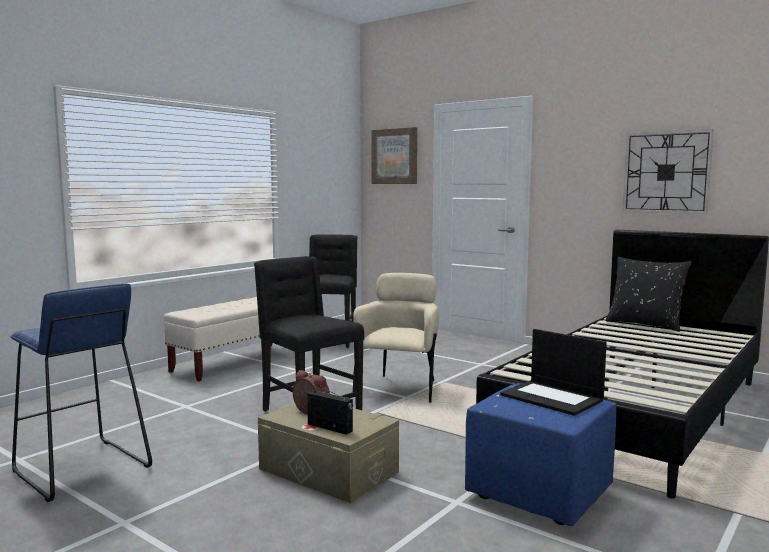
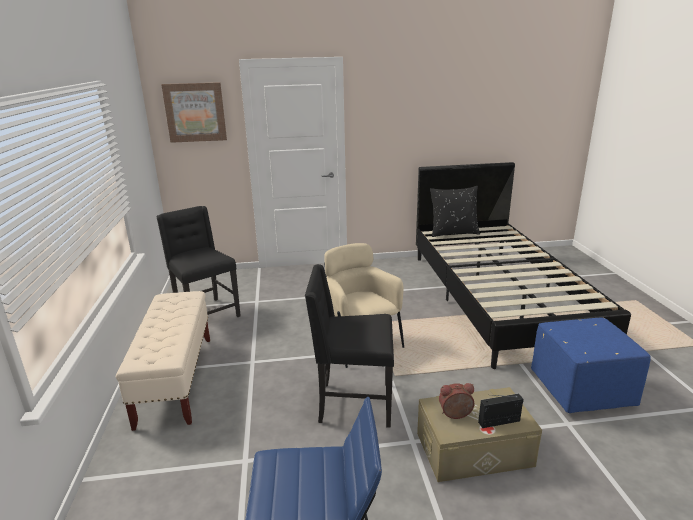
camera: 45 degrees left, 15 degrees up
laptop [500,329,607,416] -> none
wall clock [622,129,714,214] -> none

